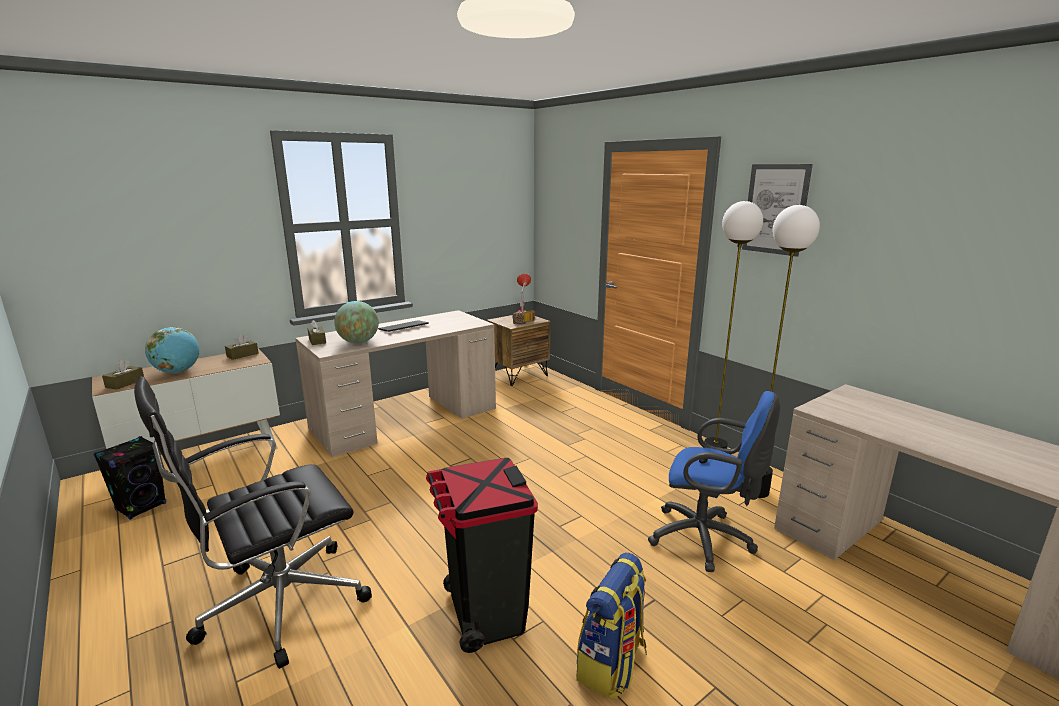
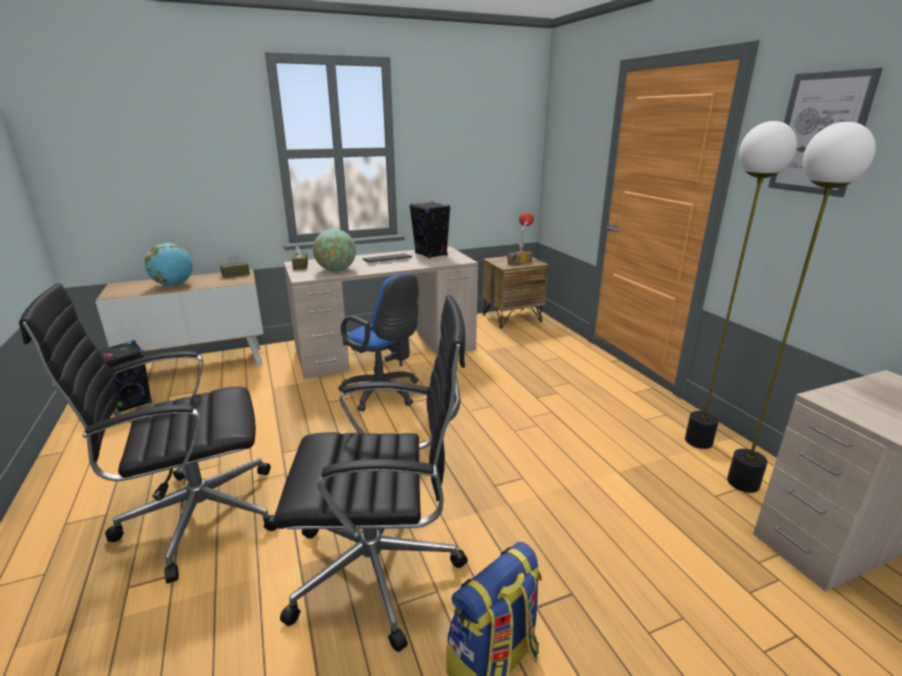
camera: 15 degrees right, 5 degrees up
brown tissue box [102,360,144,390] -> none
black trash can [426,458,538,653] -> black office chair [273,295,468,652]
blue office chair [648,391,780,572] -> blue office chair moved to [338,273,419,411]
none -> black speaker [409,202,450,258]

